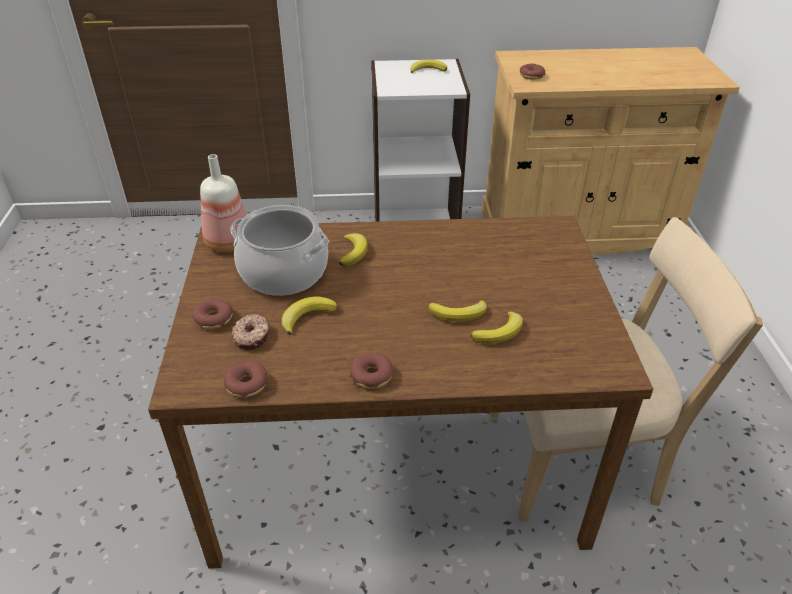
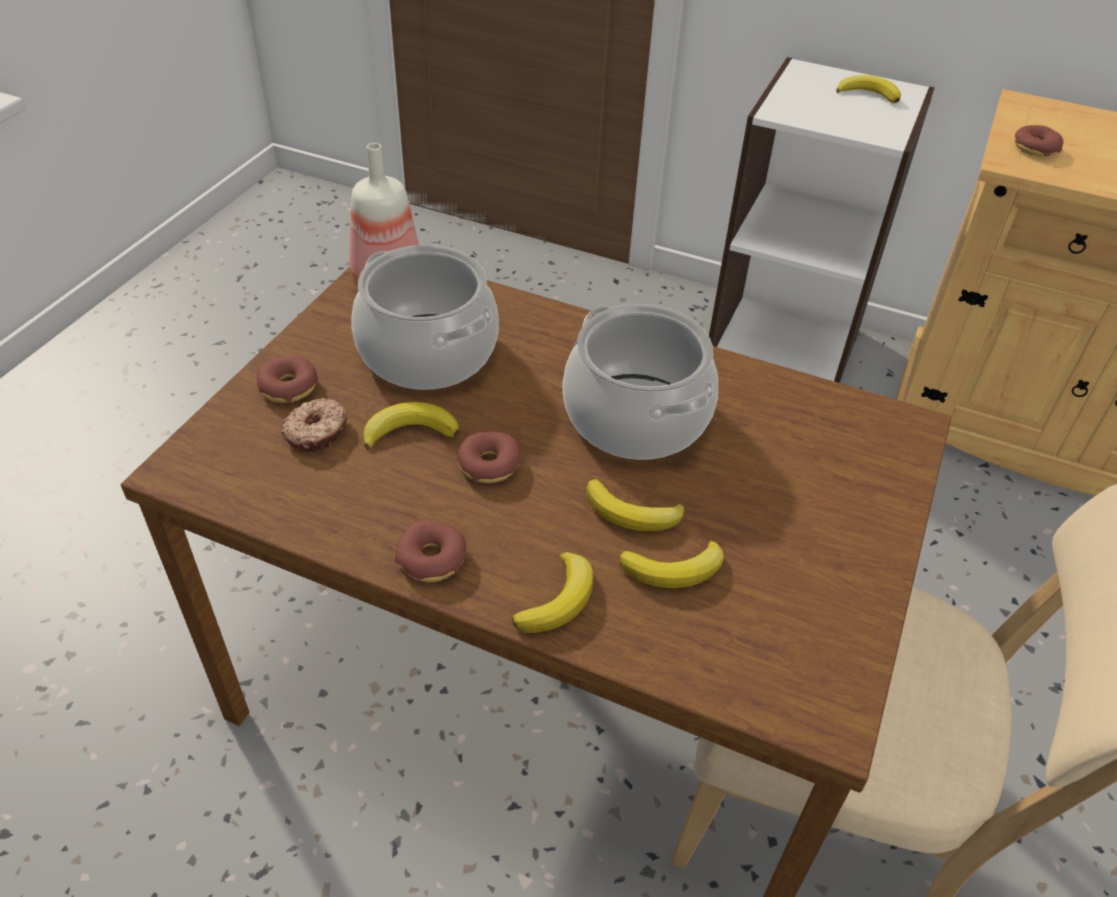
camera: 25 degrees right, 5 degrees up
donut [224,361,268,398] -> donut moved to [457,431,521,483]
banana [339,233,368,267] -> banana moved to [512,552,593,633]
none -> cooking pot [563,304,718,460]

